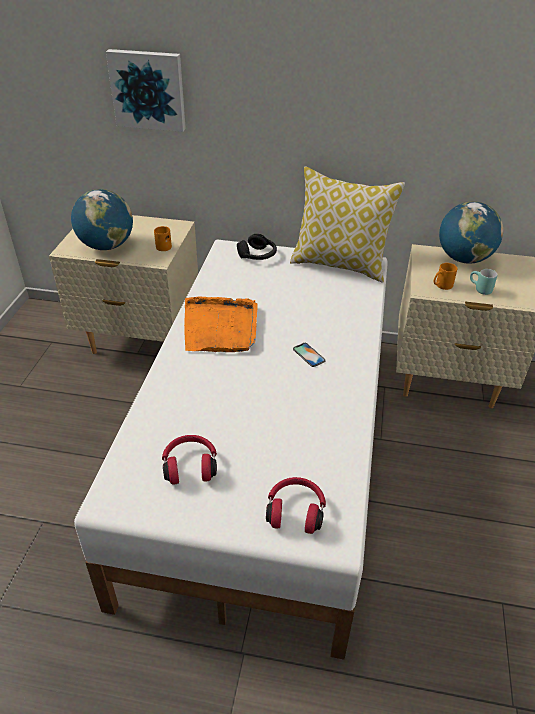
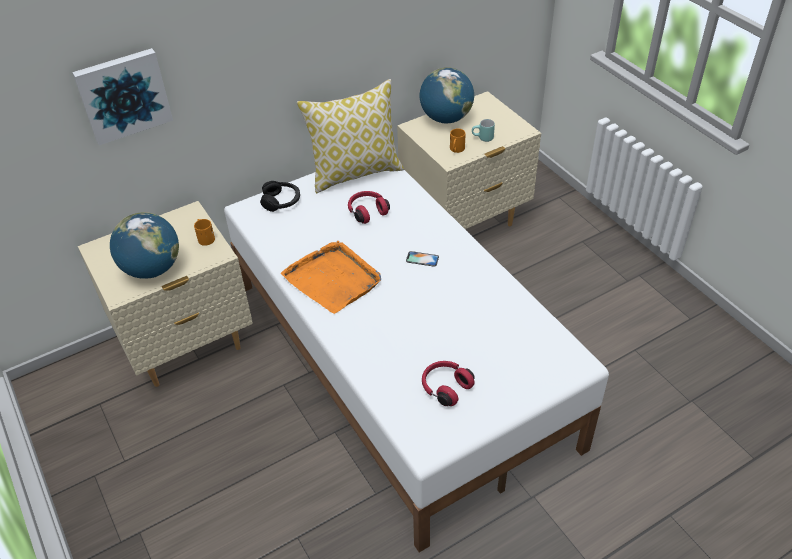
camera: 40 degrees left, 5 degrees up
red headphones [266,477,326,534] -> red headphones moved to [348,191,390,224]

